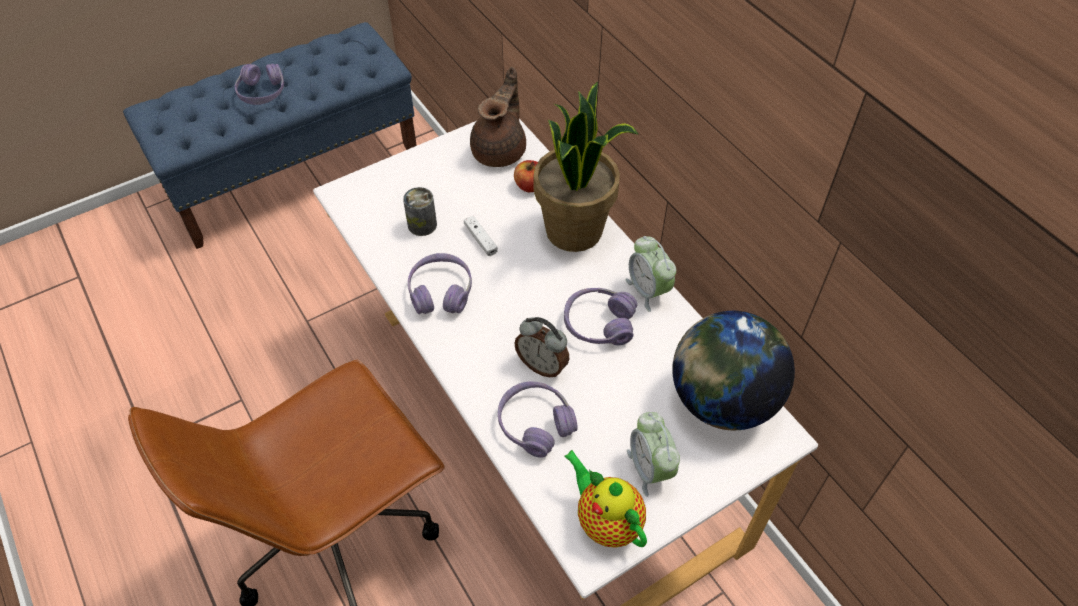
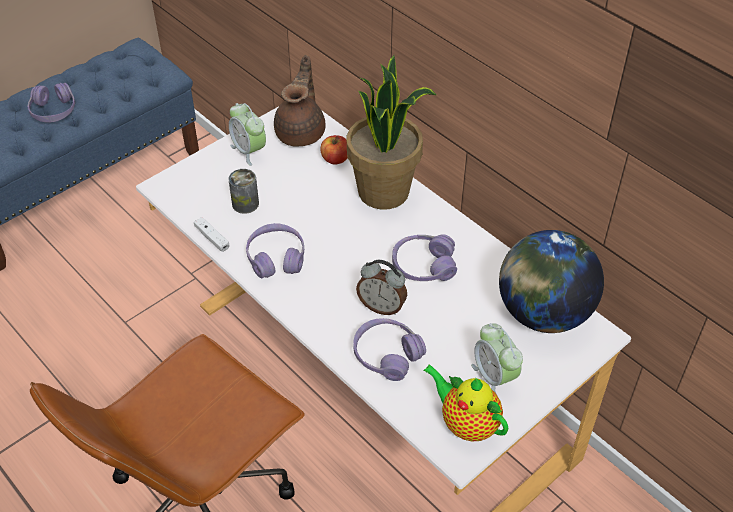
camera: 10 degrees left, 5 degrees down
white game controller [464,216,498,256] -> white game controller moved to [194,217,229,252]
alarm clock [625,236,676,312] -> alarm clock moved to [229,103,266,166]

